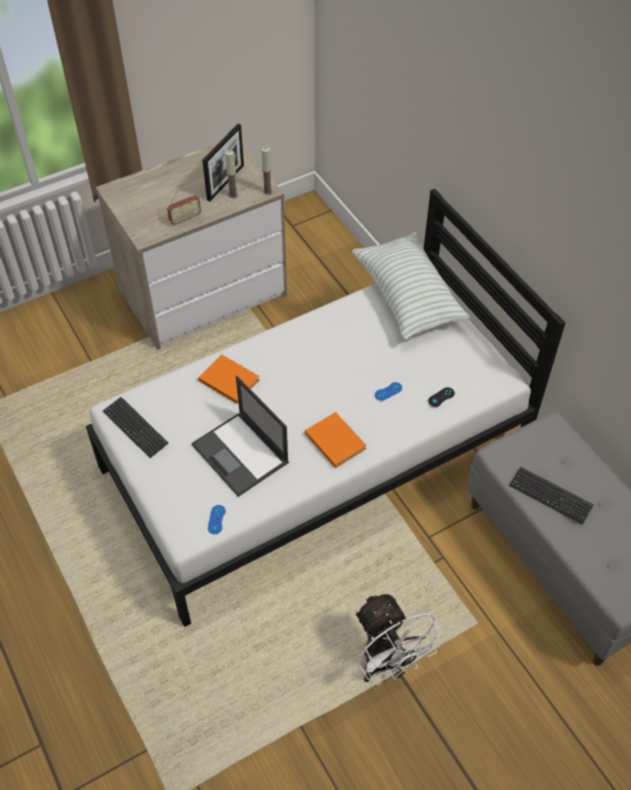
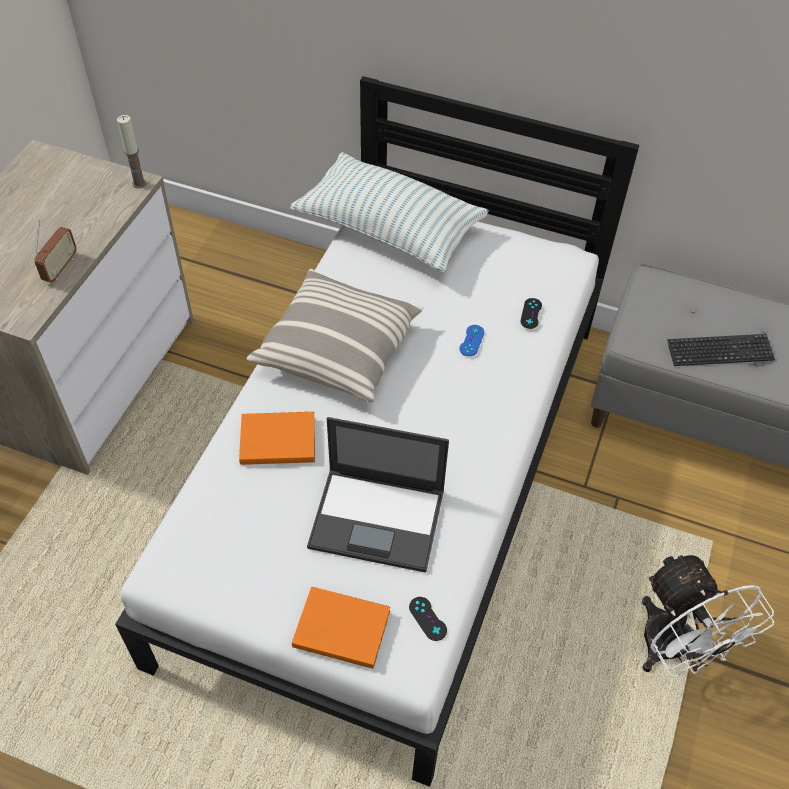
camera: 40 degrees left, 0 degrees up
keyboard [103,397,168,458] -> none
picture frame [202,124,244,201] -> none
blue game controller [208,505,226,534] -> black game controller [409,597,447,641]
candle [225,150,238,198] -> none
orange book [305,412,367,468] -> orange book moved to [292,586,390,669]
white fan [355,593,445,685] -> white fan turned 45 degrees clockwise [642,552,774,678]
none -> pillow [247,269,423,402]

